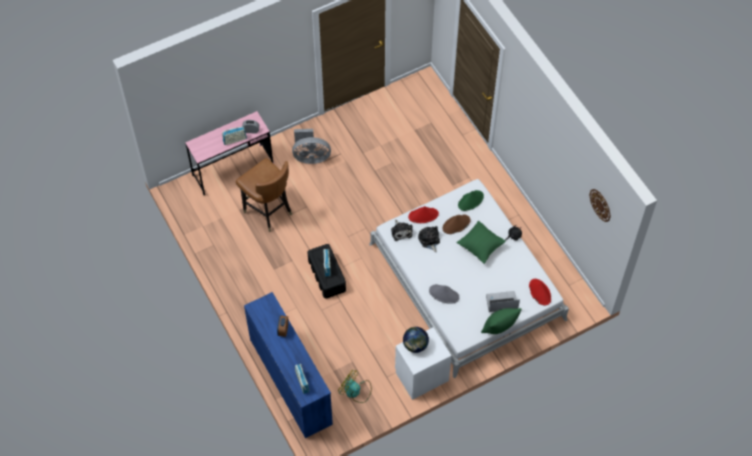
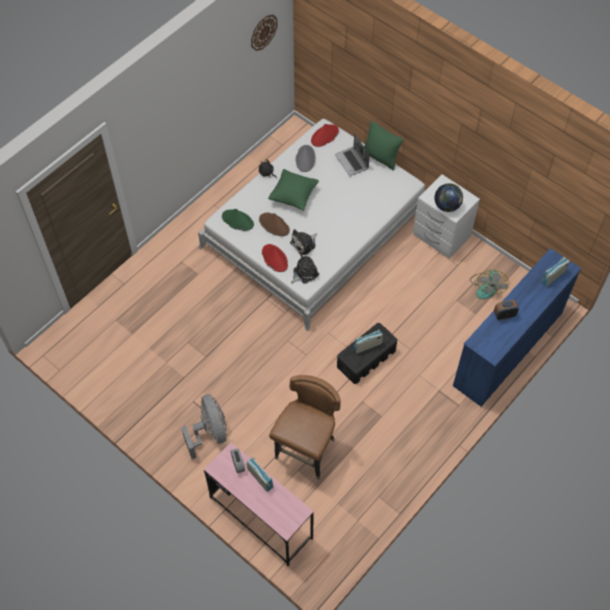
camera: 110 degrees left, 0 degrees up
grey hat [429,284,459,304] -> grey hat moved to [295,145,316,172]

